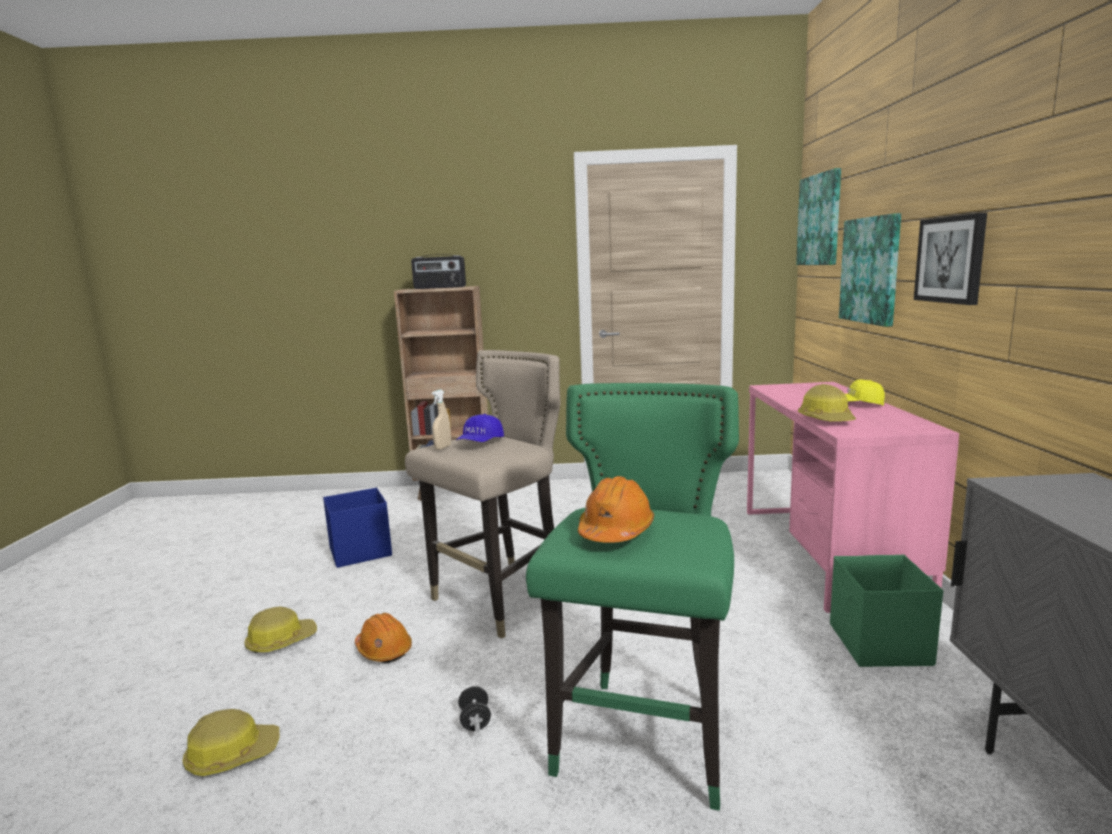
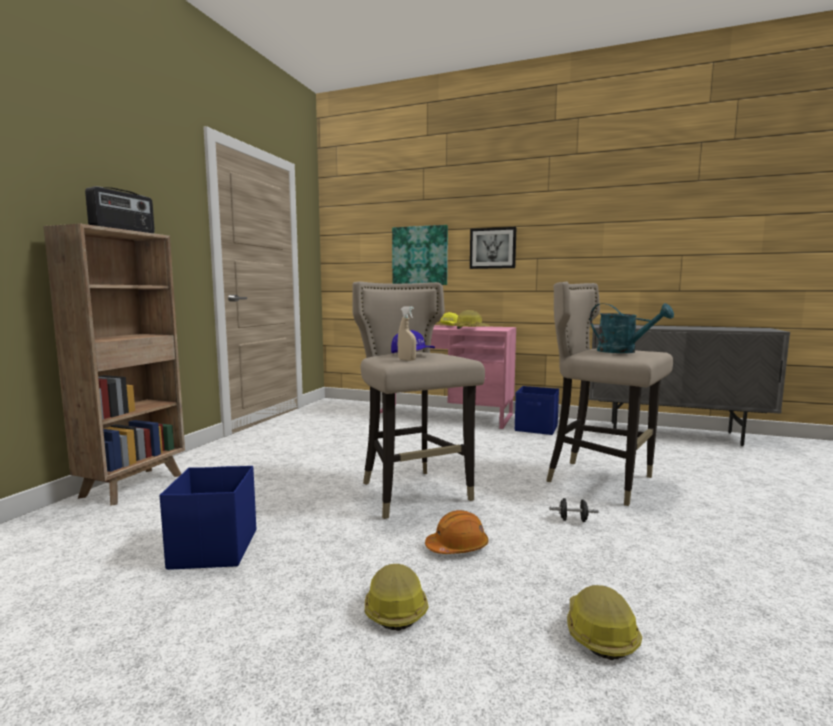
camera: 70 degrees left, 5 degrees down
green stool [526,383,739,811] -> beige stool [546,282,673,506]
orange hard hat [578,476,654,543] -> turquoise watering can [590,303,674,353]
picture [796,168,841,265] -> none
green storage box [830,555,943,667] -> blue storage box [515,386,559,435]

